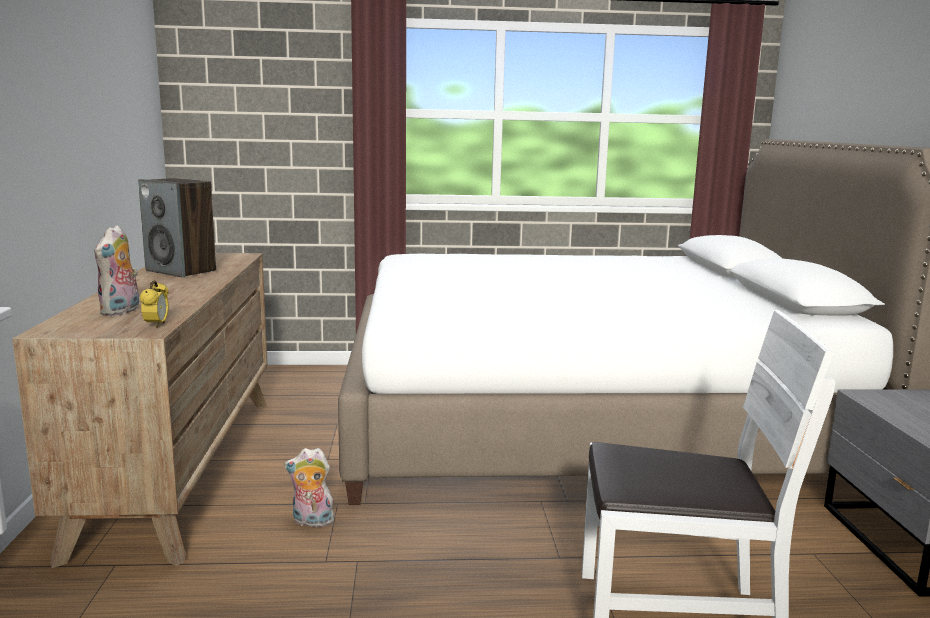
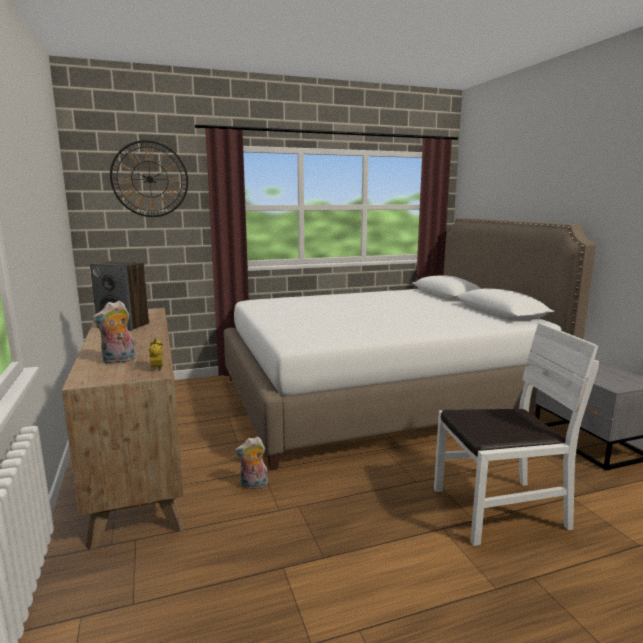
camera: 15 degrees left, 0 degrees up
plush toy [95,225,139,316] -> plush toy turned 60 degrees clockwise [92,301,136,364]
none -> wall clock [110,140,188,217]

